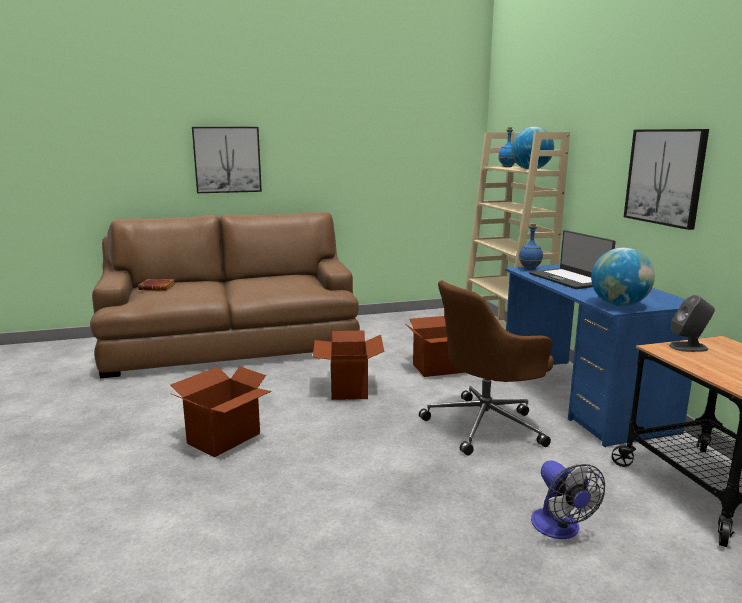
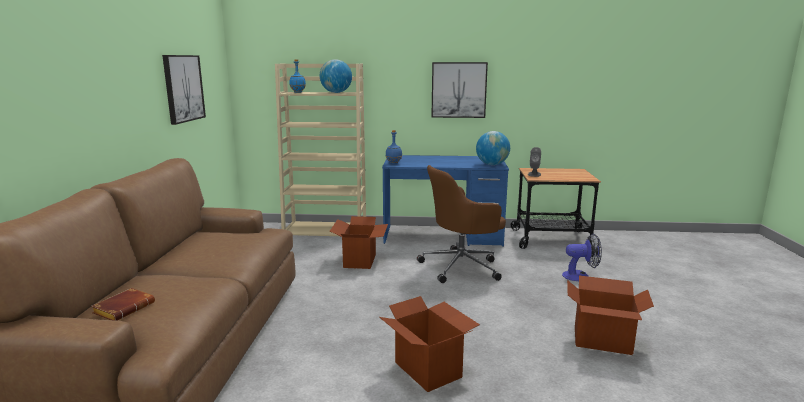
camera: 70 degrees left, 0 degrees up
picture [192,127,262,193] -> picture moved to [162,55,206,125]
cardboard box [313,331,384,400] -> cardboard box moved to [567,276,654,355]
brown office chair [419,280,554,456] -> brown office chair turned 75 degrees clockwise [417,165,506,283]
laptop [529,230,616,289] -> none

